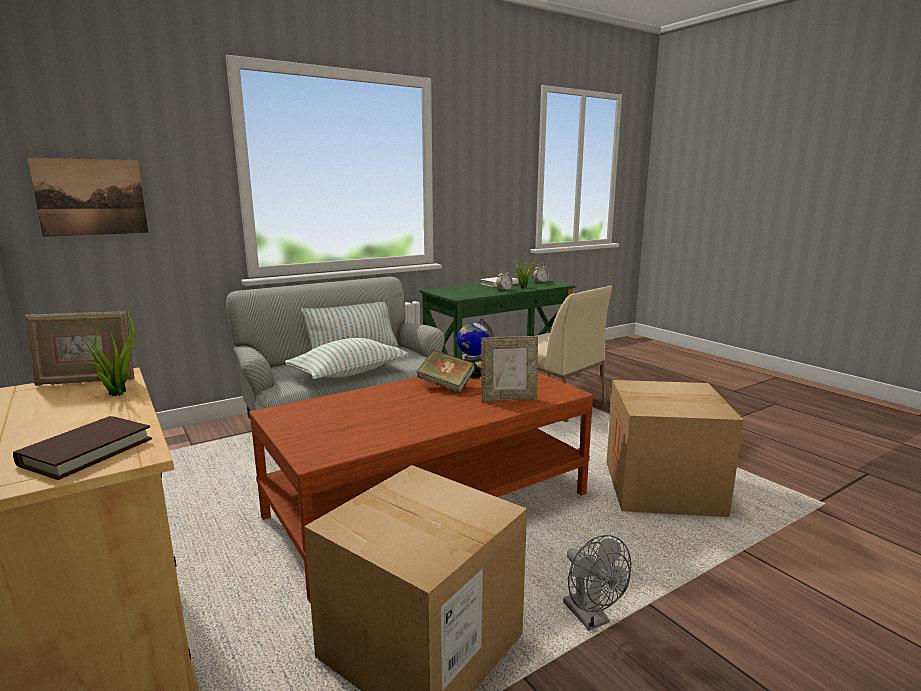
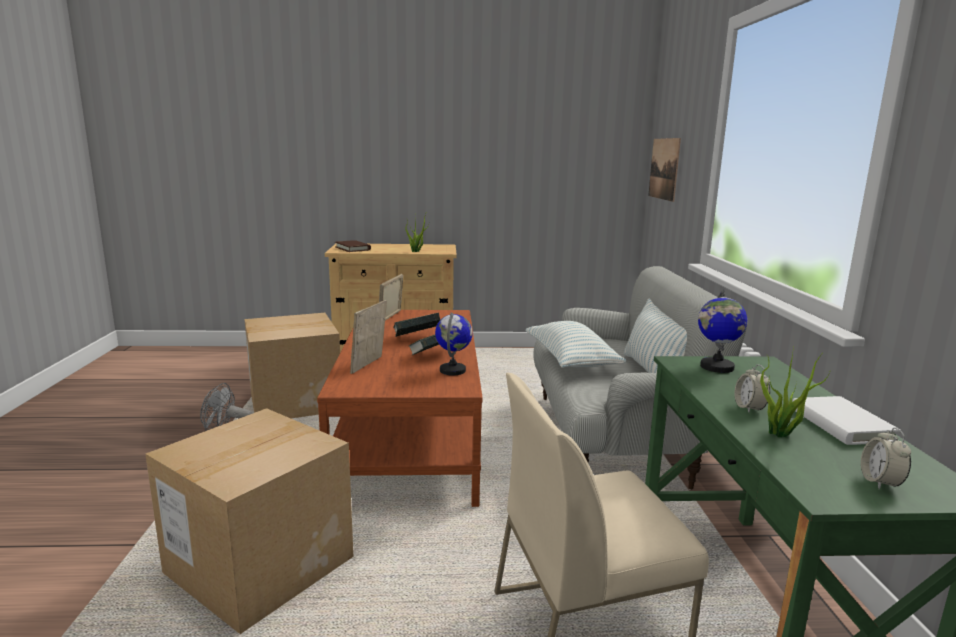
camera: 120 degrees right, 0 degrees up
picture frame [25,311,135,386] -> picture frame moved to [379,274,403,321]
none -> book [393,313,440,337]
none -> globe [698,290,747,373]

